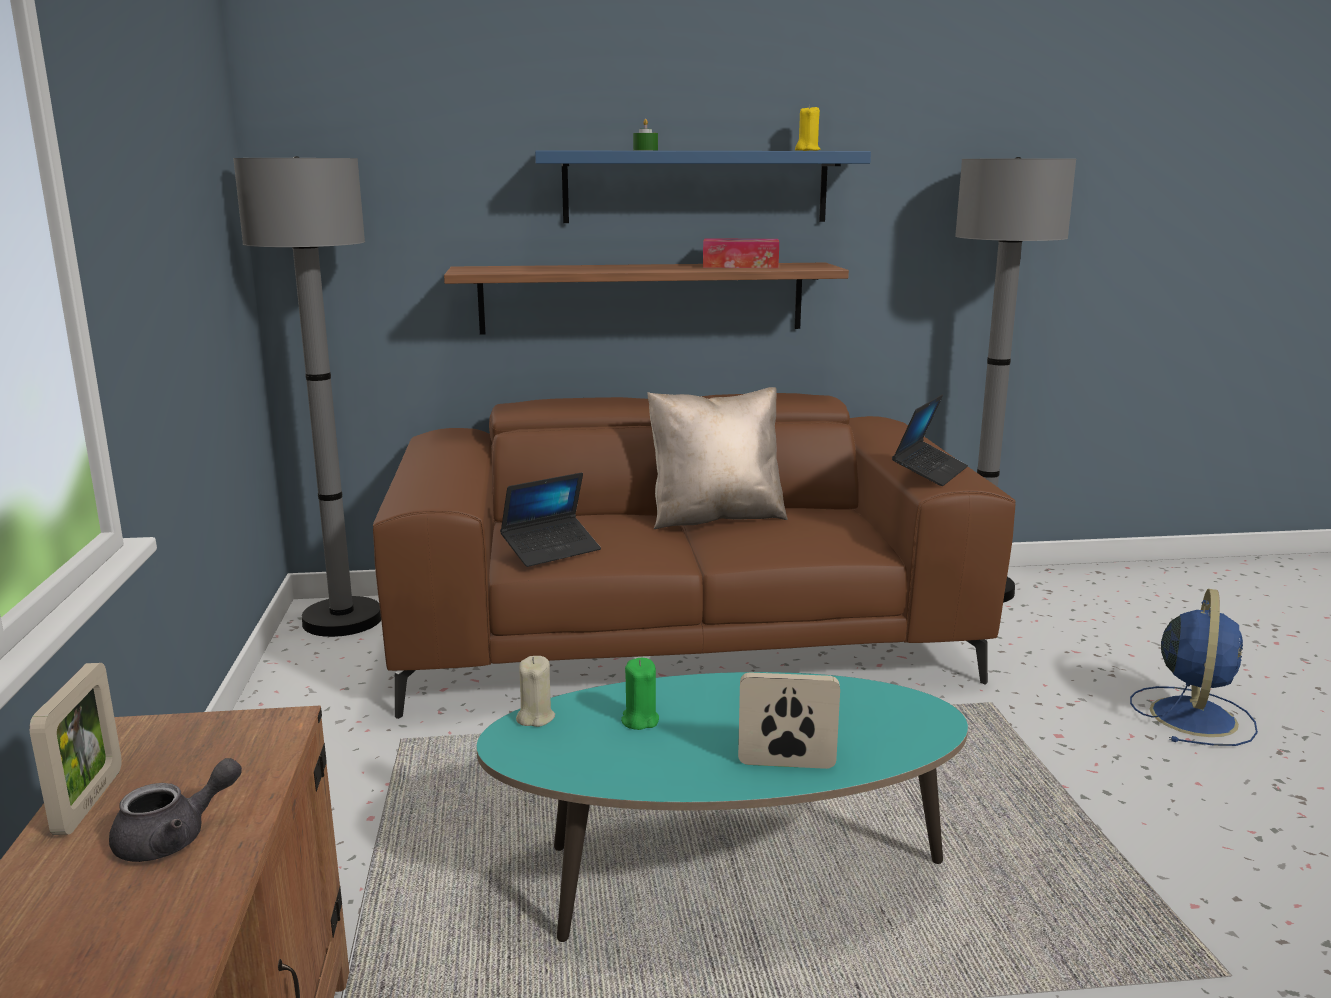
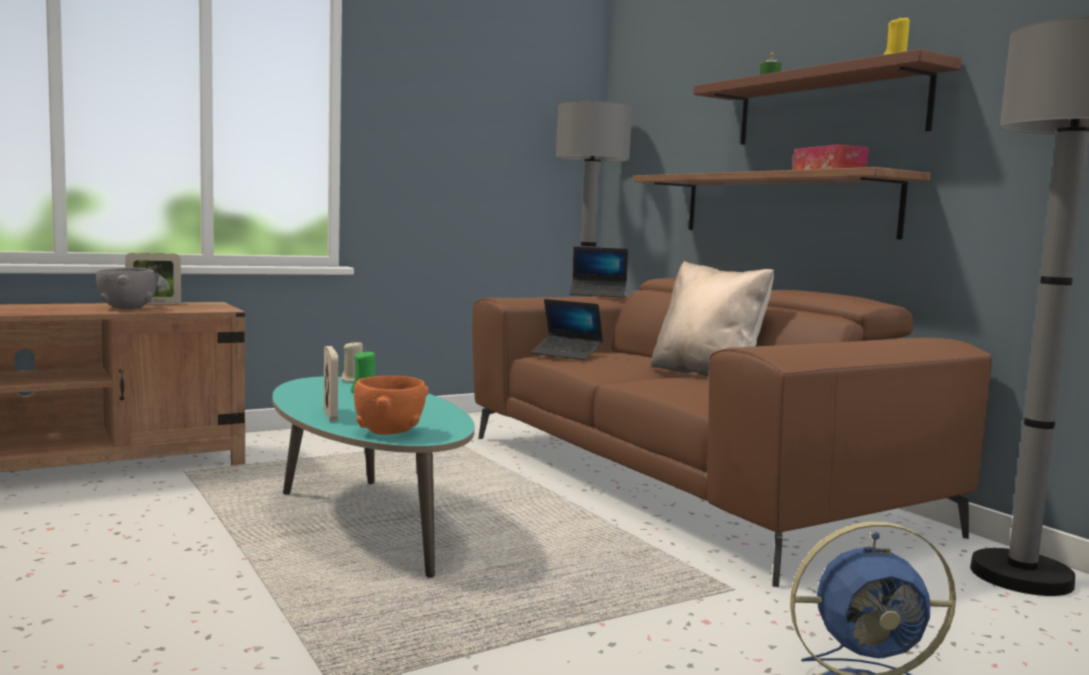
camera: 65 degrees right, 10 degrees down
grey teapot [109,758,242,862] -> grey bowl [96,267,156,309]
blue shelf [535,151,871,223] -> brown shelf [693,49,962,145]
laptop [892,394,968,486] -> laptop moved to [570,246,628,298]
none -> orange bowl [354,376,428,435]

